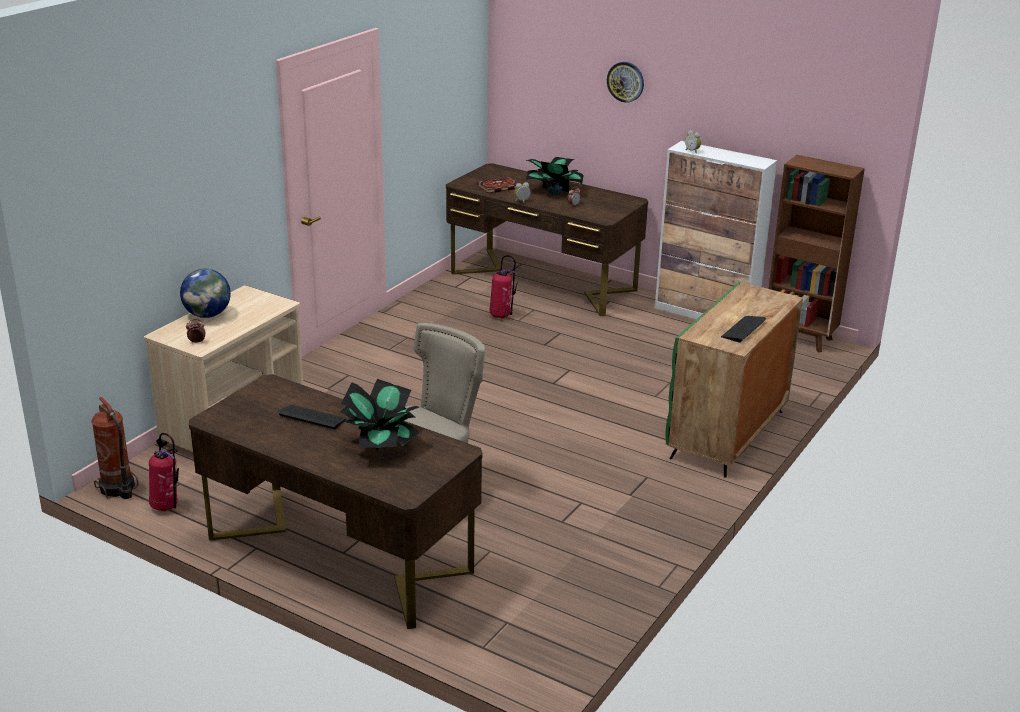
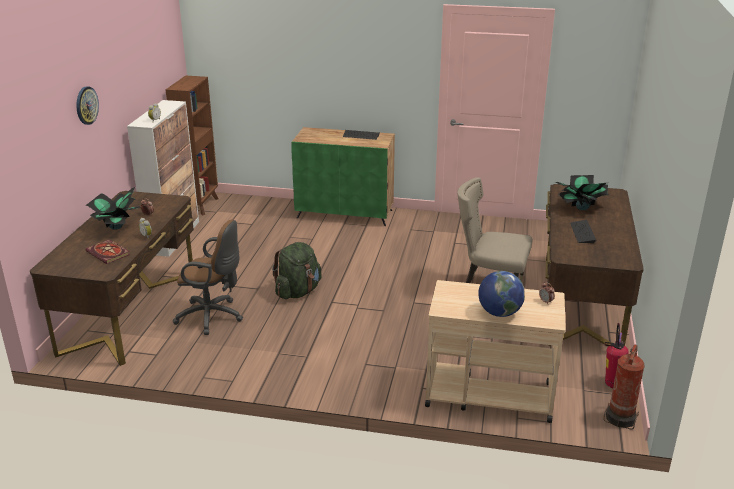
camera: 110 degrees left, 0 degrees up
fire extinguisher [489,255,518,318] -> brown office chair [173,219,243,335]
none -> green backpack [272,242,322,299]

